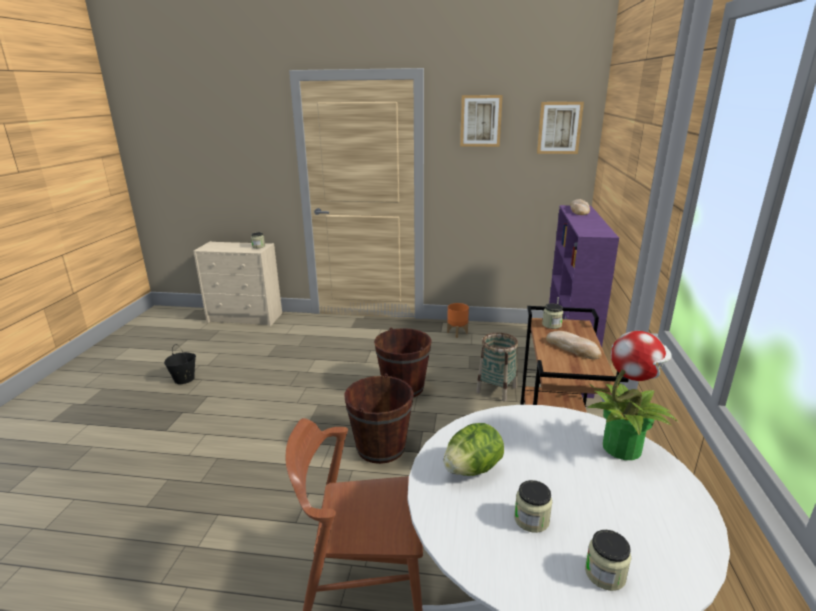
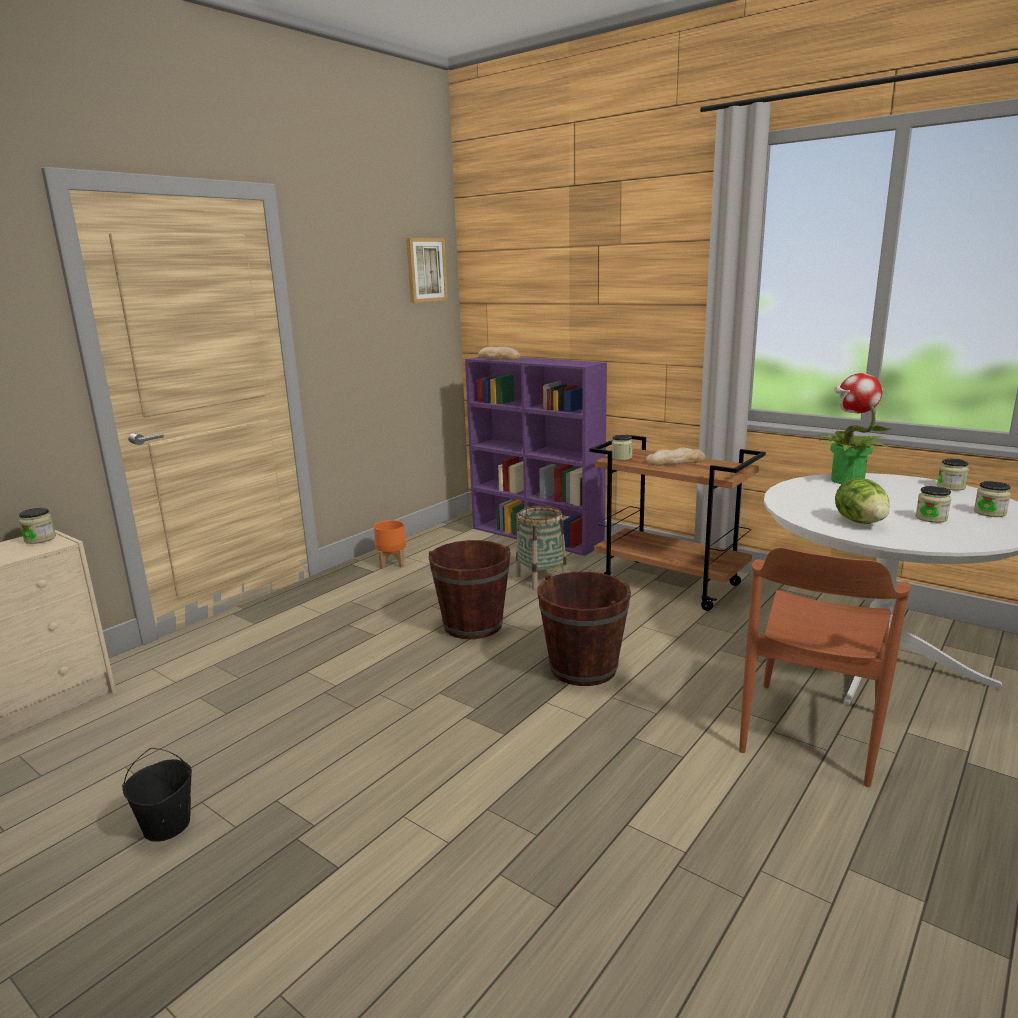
camera: 60 degrees left, 5 degrees down
picture [460,95,503,147] -> none
none -> jar [937,459,969,490]

